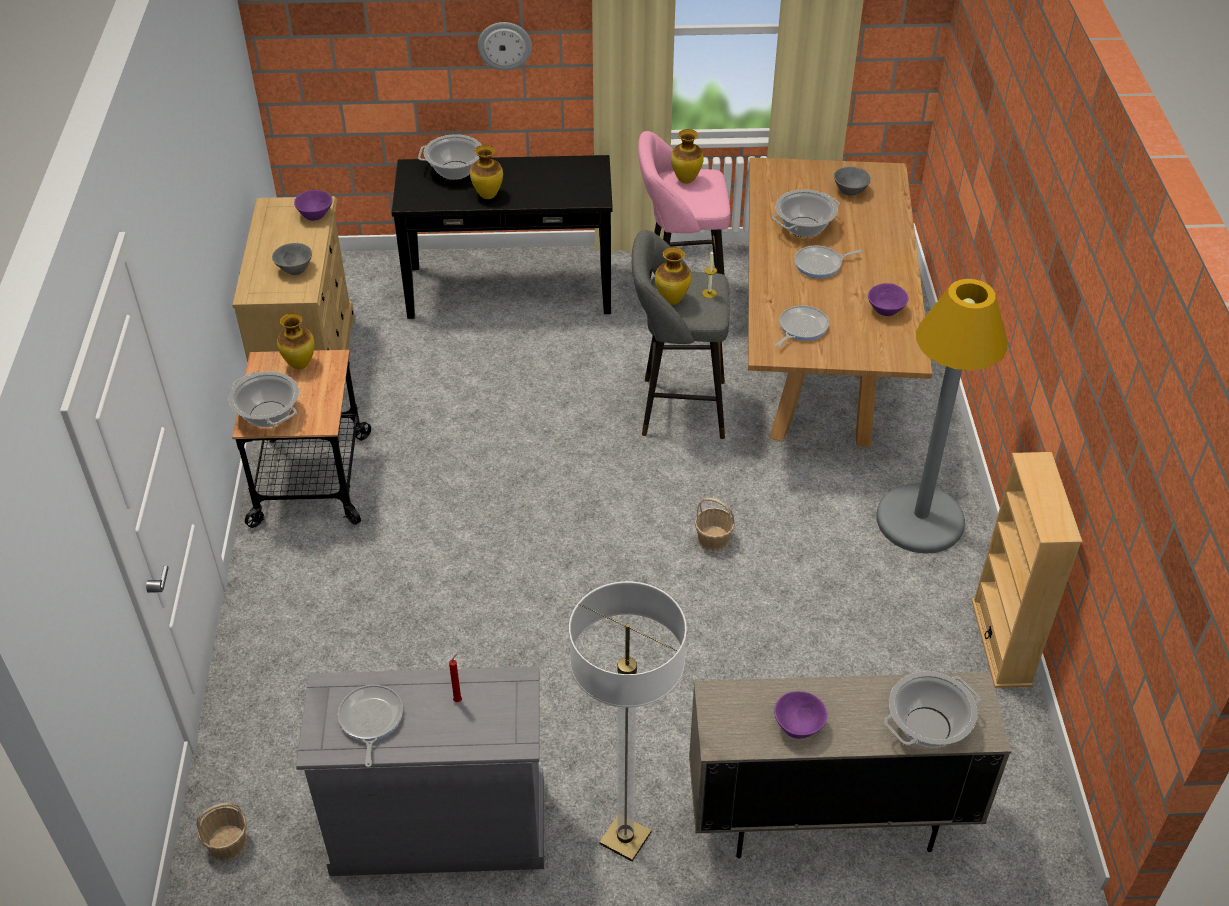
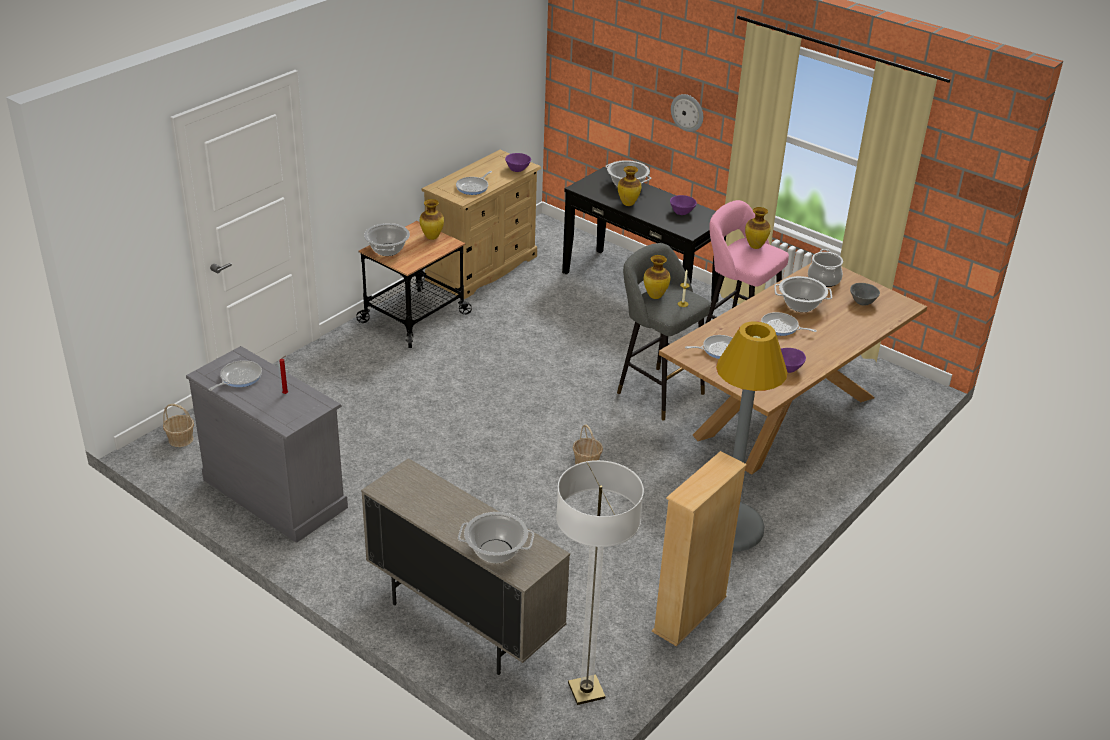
camera: 40 degrees right, 10 degrees down
grey bowl [272,243,312,275] -> frying pan [456,171,492,195]
floor lamp [569,581,687,862] -> floor lamp moved to [556,460,644,705]
purple bowl [774,691,828,739] -> purple bowl moved to [670,195,697,215]
none -> cooking pot [808,249,843,287]

